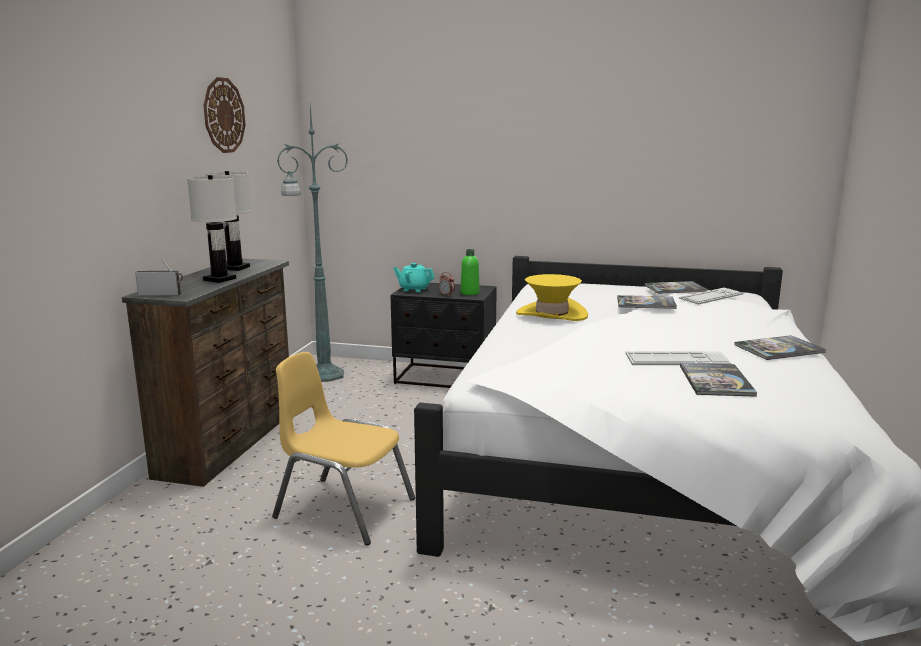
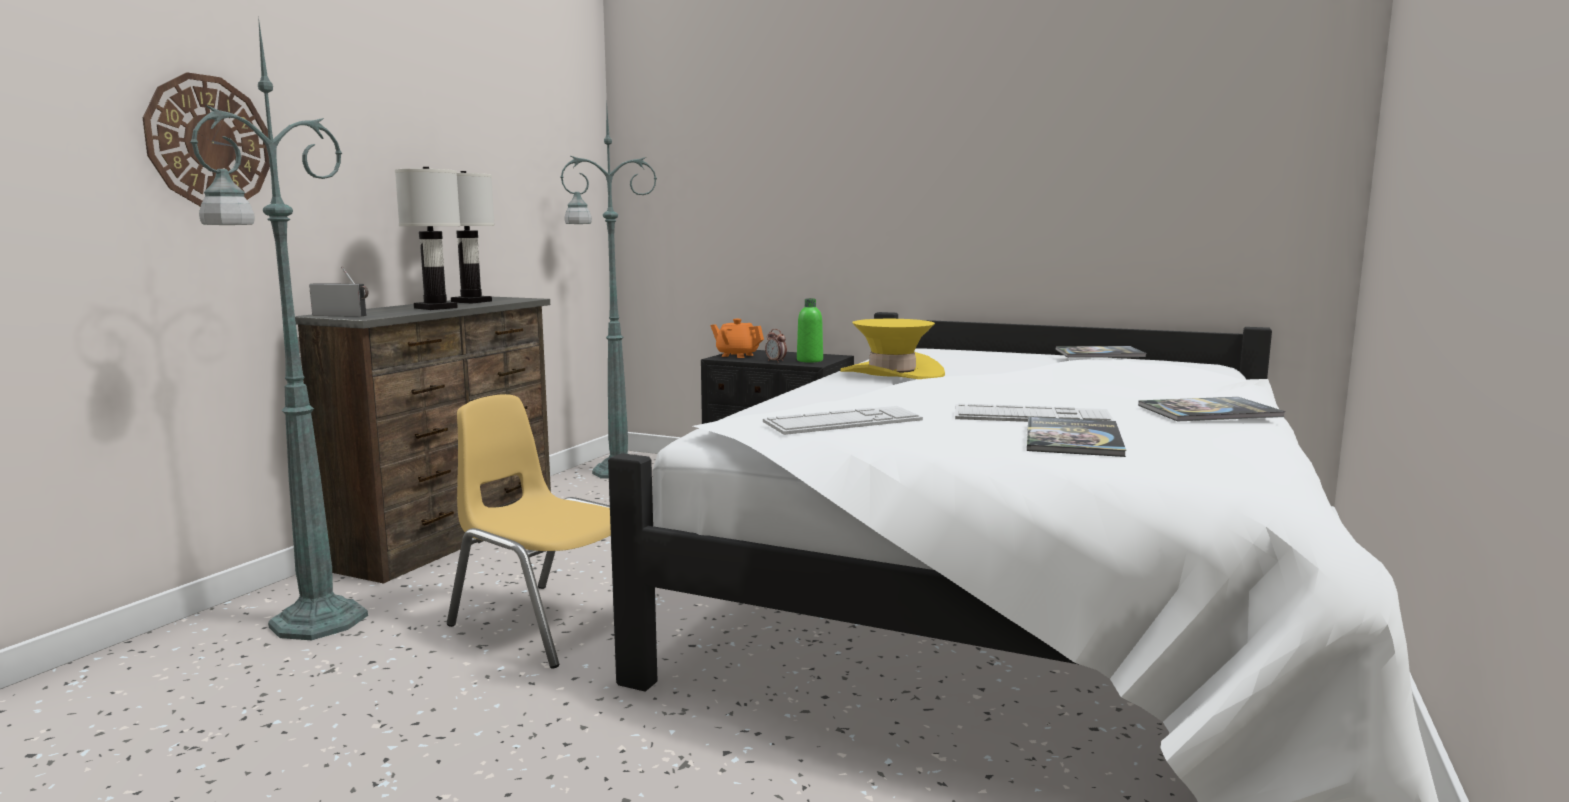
camera: 10 degrees right, 5 degrees down
wall clock [204,77,246,153] -> wall clock moved to [143,72,270,207]
turquoise teapot [393,263,435,292] -> orange teapot [710,319,764,358]
book [617,295,677,309] -> none
keyboard [679,288,743,305] -> keyboard moved to [763,406,923,435]
none -> green floor lamp [190,16,368,640]

